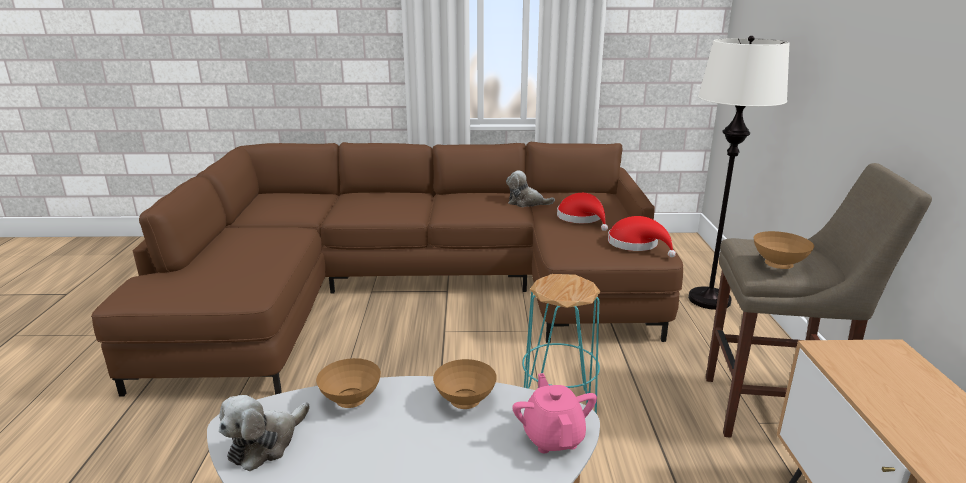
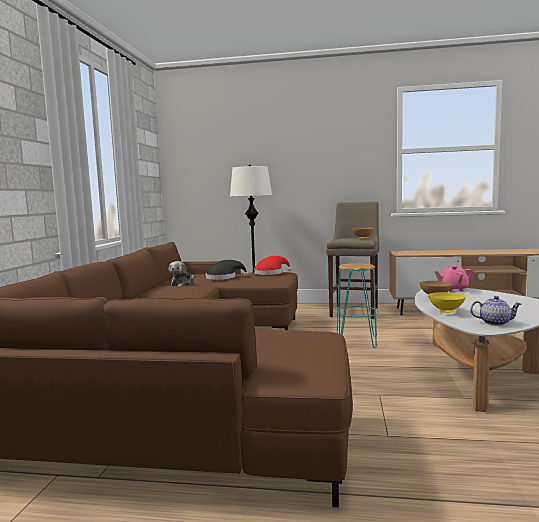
camera: 80 degrees left, 15 degrees down
plush toy [219,395,310,471] -> teapot [470,296,522,326]
brown bowl [316,358,381,408] -> yellow bowl [428,292,466,313]
red hat [557,193,608,231] -> black hat [206,260,249,280]

